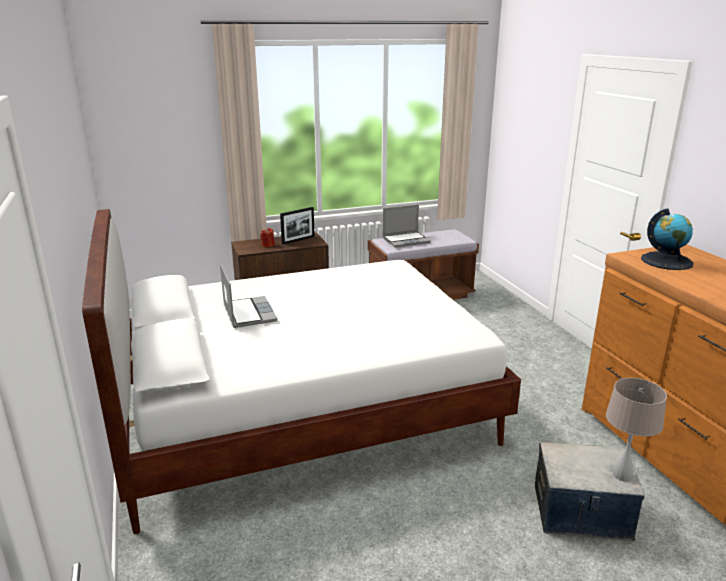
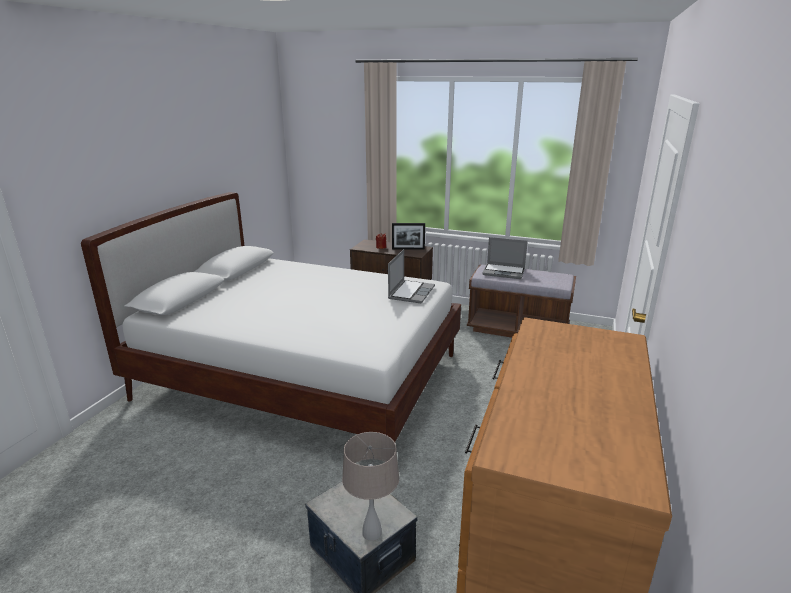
camera: 40 degrees right, 0 degrees up
laptop [220,263,278,328] -> laptop moved to [388,249,435,303]
globe [641,208,693,270] -> none

